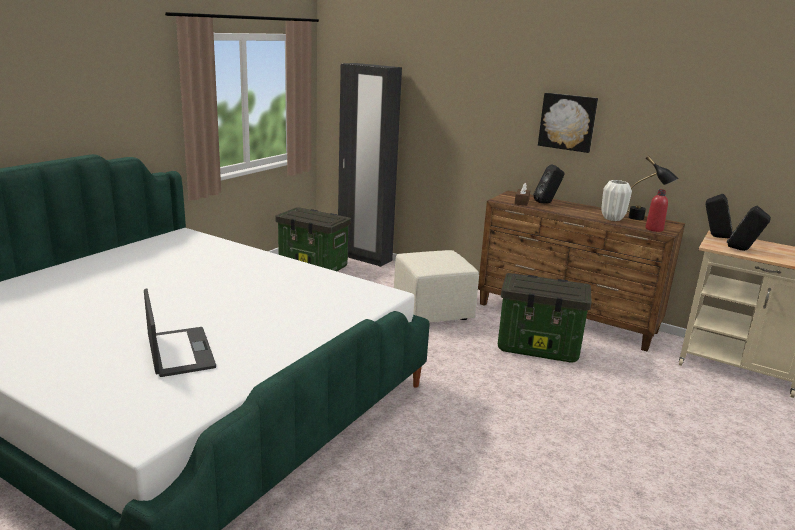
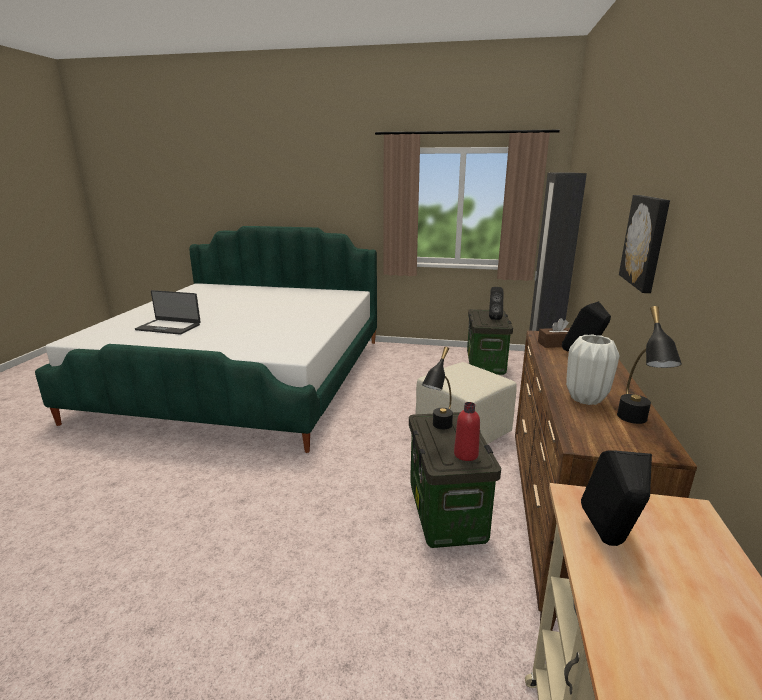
camera: 70 degrees right, 0 degrees up
laptop [144,289,216,377] -> laptop turned 60 degrees clockwise [135,290,201,335]
red bottle [645,189,668,232] -> red bottle moved to [454,402,480,461]
black speaker [705,194,733,238] -> black speaker moved to [489,287,503,320]
none -> black table lamp [422,347,453,429]

